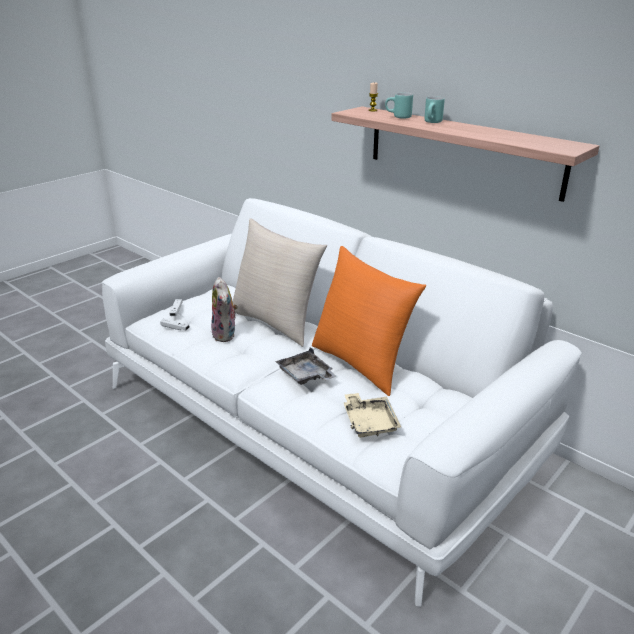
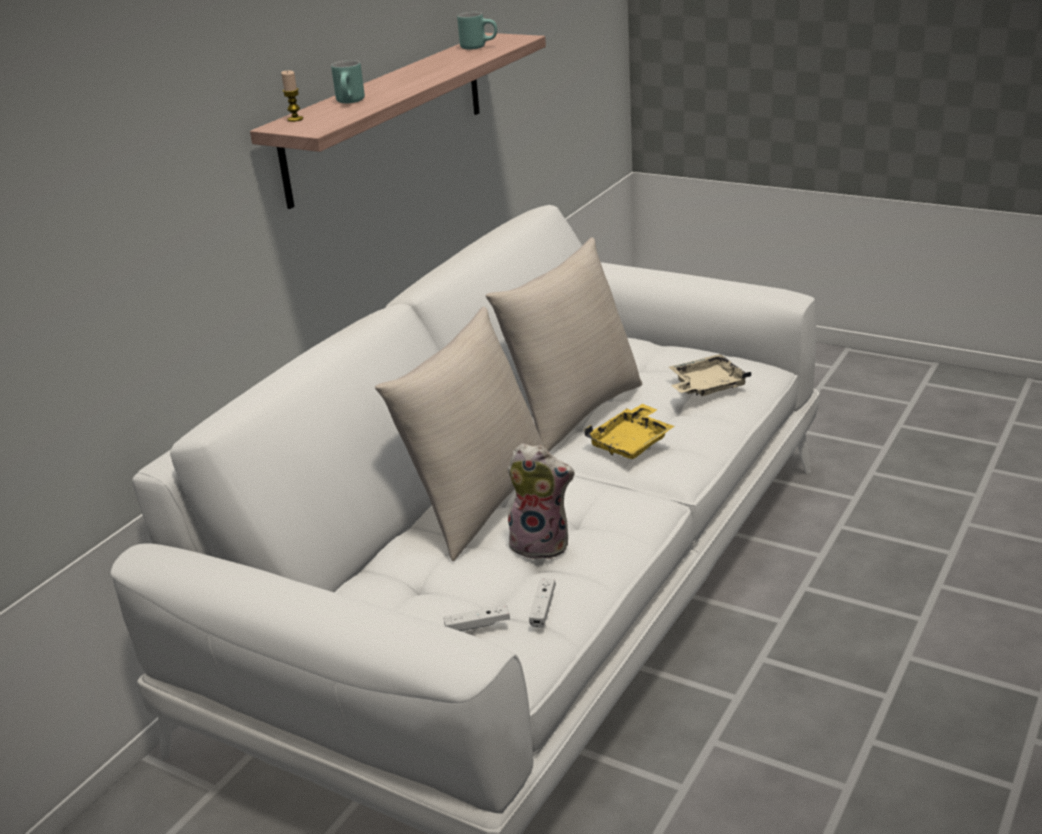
camera: 100 degrees left, 0 degrees up
plush toy [211,277,238,342] -> plush toy turned 45 degrees clockwise [507,443,575,559]
grey tray [275,347,336,385] -> yellow tray [584,404,675,459]
orange pillow [312,246,426,396] -> beige pillow [485,237,643,452]
turquoise mug [424,96,445,123] -> turquoise mug moved to [457,12,497,50]

